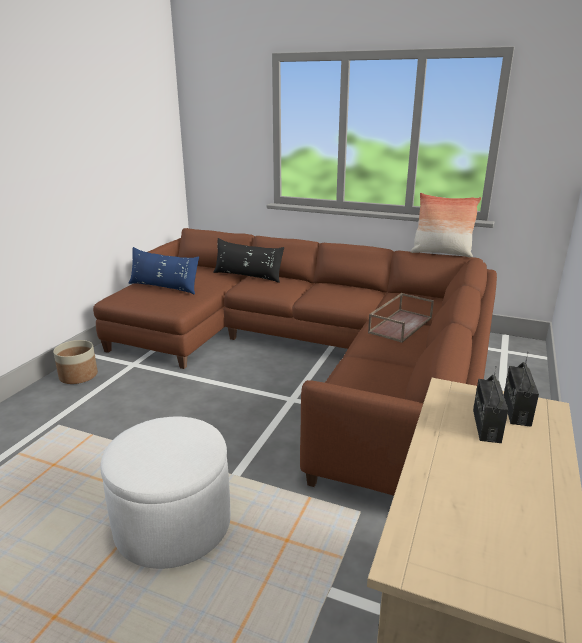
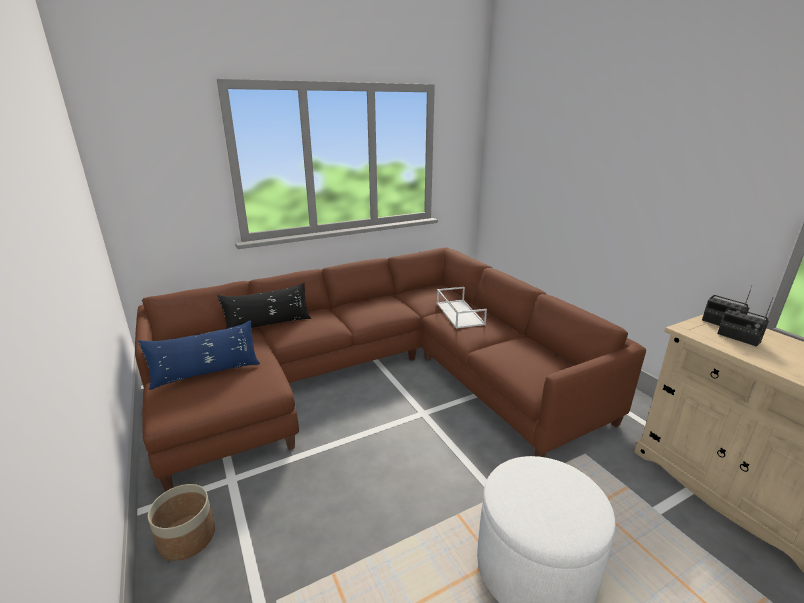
camera: 50 degrees left, 0 degrees up
brown tray [368,293,434,343] -> white tray [437,287,487,329]
pillow [410,193,481,258] -> none

